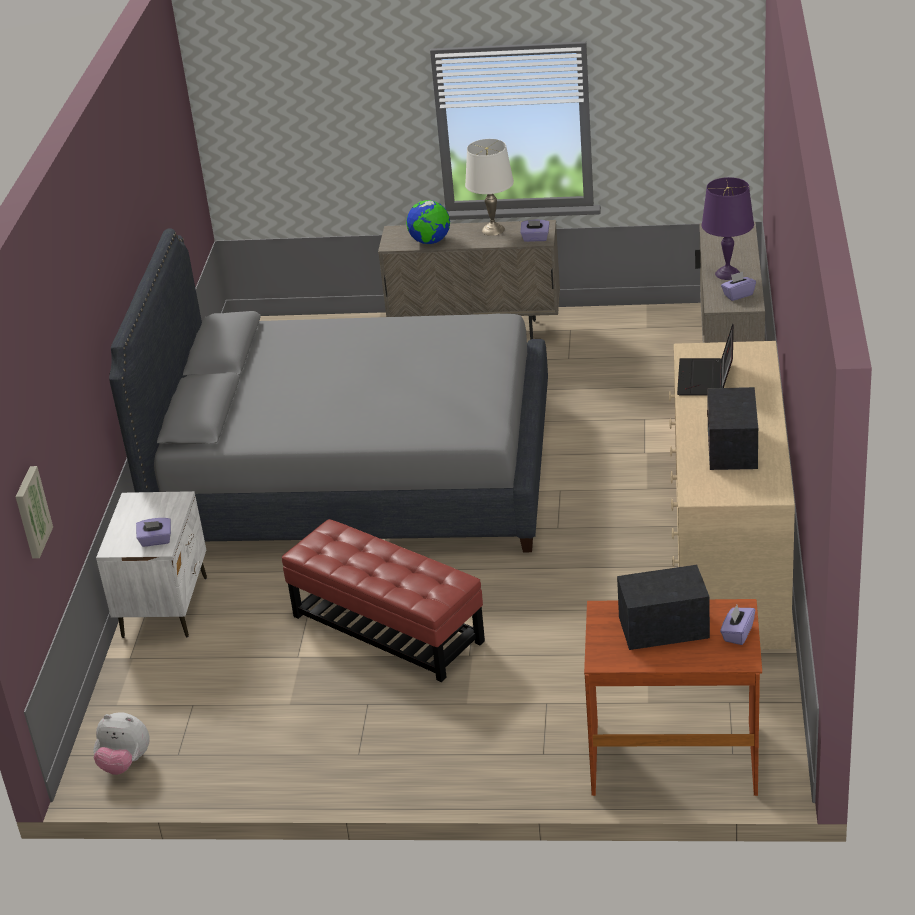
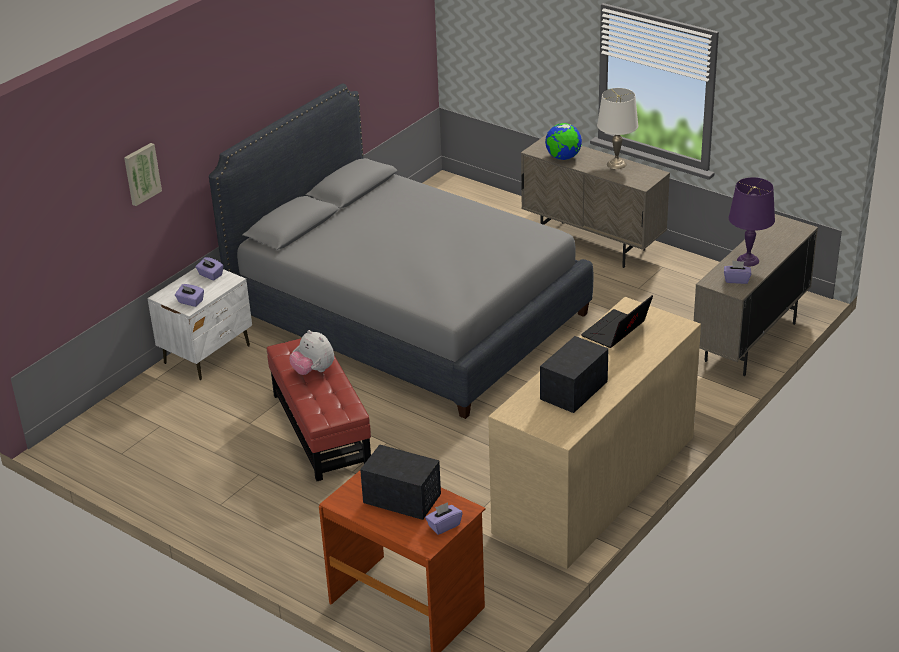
camera: 30 degrees right, 0 degrees up
picture [15,466,53,558] -> picture moved to [124,143,162,206]
plush toy [93,712,150,775] -> plush toy moved to [289,330,334,375]
purple tissue box [520,220,549,242] -> purple tissue box moved to [196,257,223,280]

